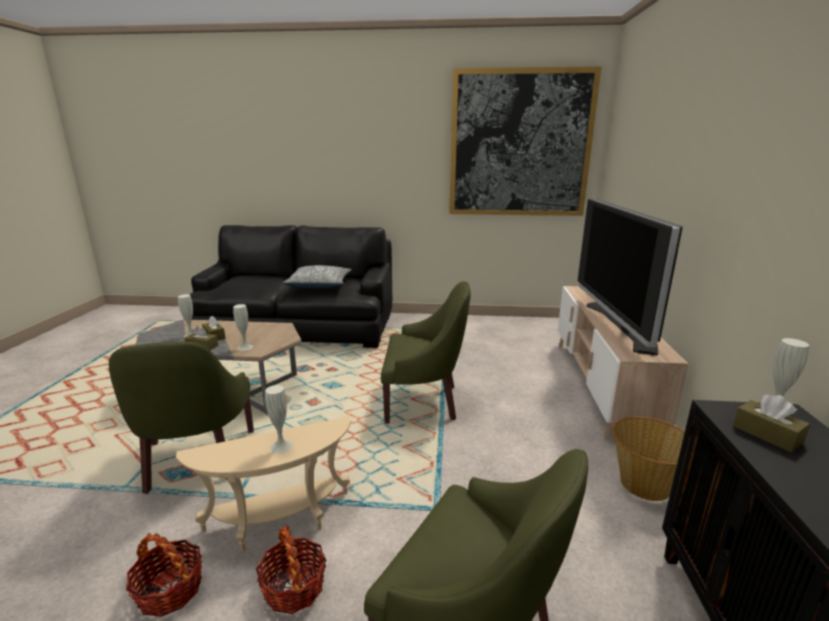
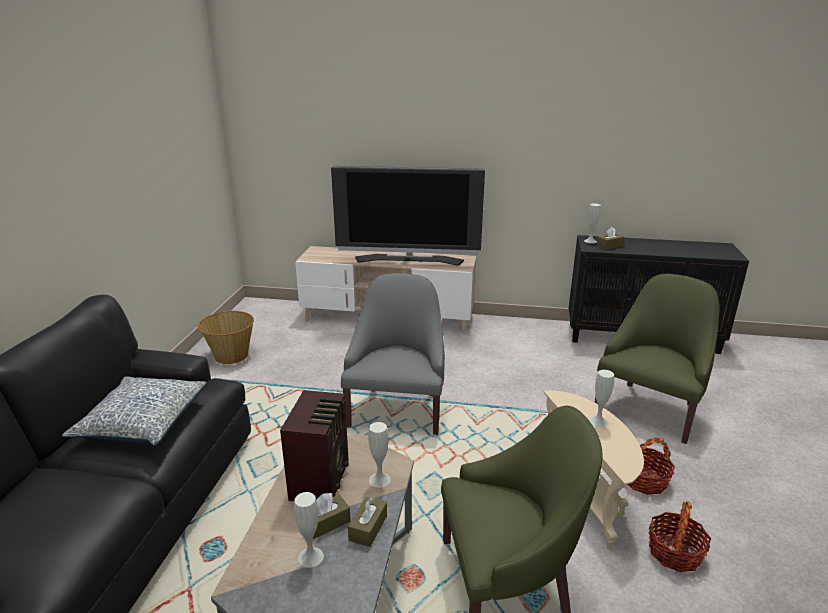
camera: 85 degrees left, 5 degrees up
green armchair [381,281,470,424] -> grey armchair [341,273,445,435]
picture [449,66,602,216] -> none
basket [612,417,685,501] -> basket moved to [198,311,254,364]
none -> radio [280,390,349,501]

